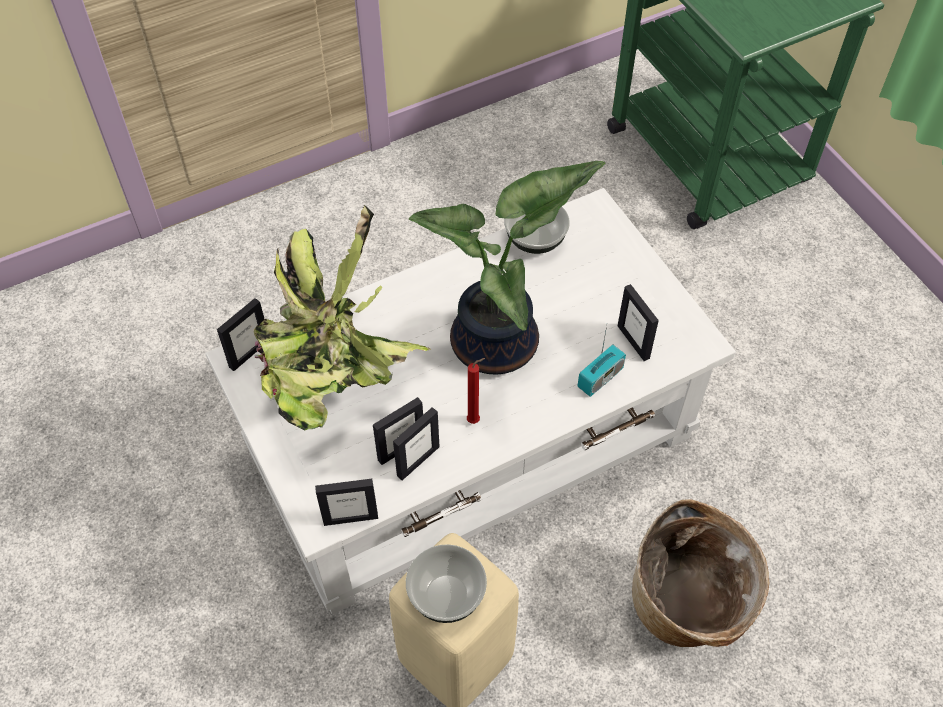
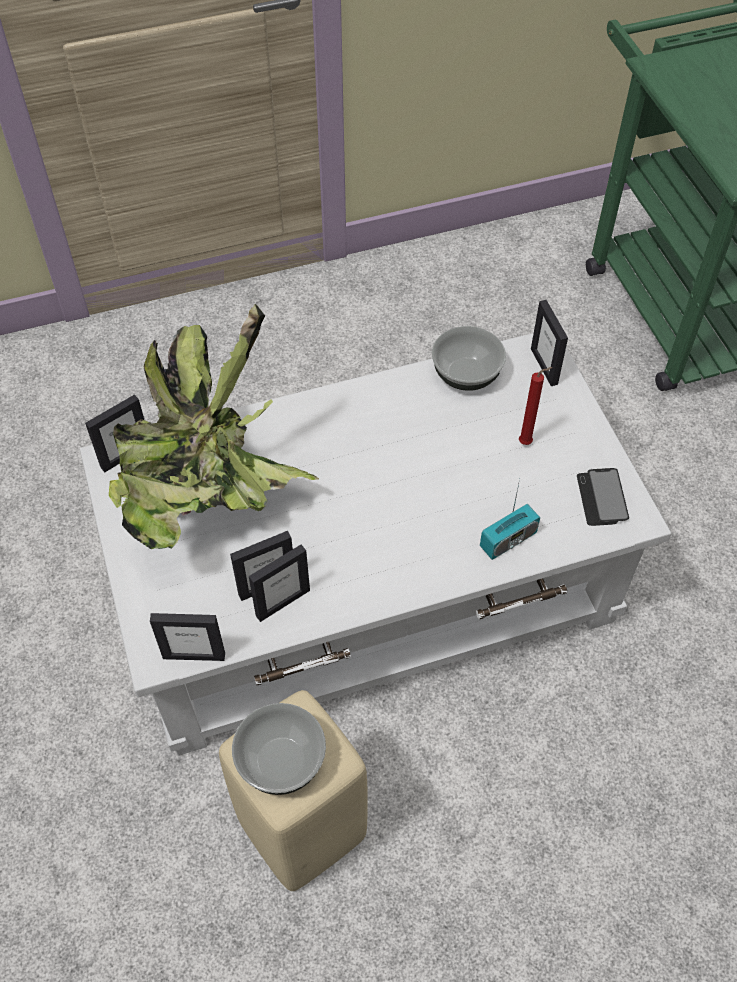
camera: 10 degrees right, 0 degrees up
potted plant [409,161,606,375] -> none
red candle [467,358,485,424] -> red candle moved to [519,367,553,445]
picture frame [618,284,659,361] -> picture frame moved to [531,300,568,386]
basket [632,499,770,647] -> none
none -> phone [577,468,629,526]

